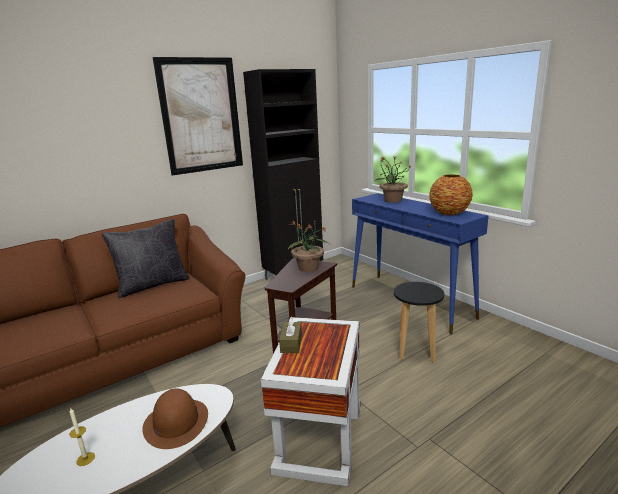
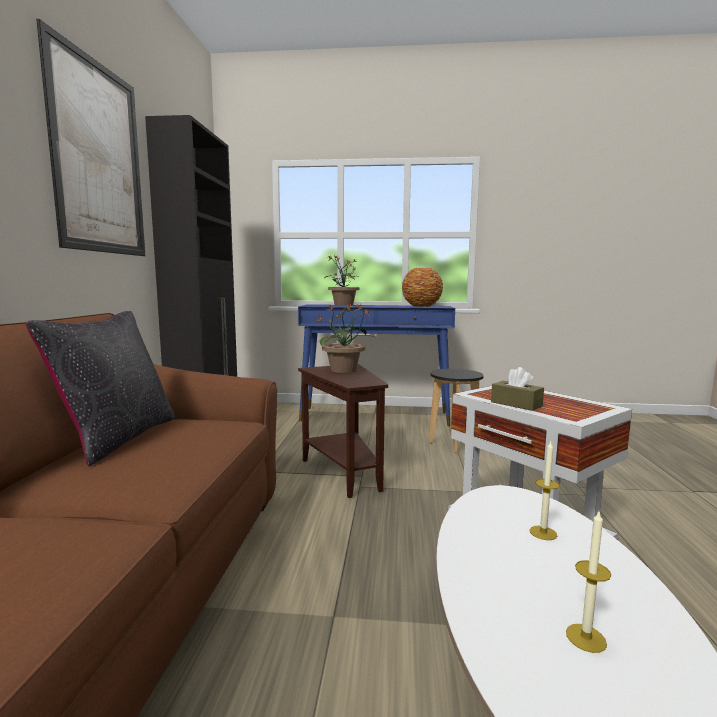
camera: 50 degrees left, 10 degrees down
brown hat [142,388,208,449] -> candle [530,442,559,540]

